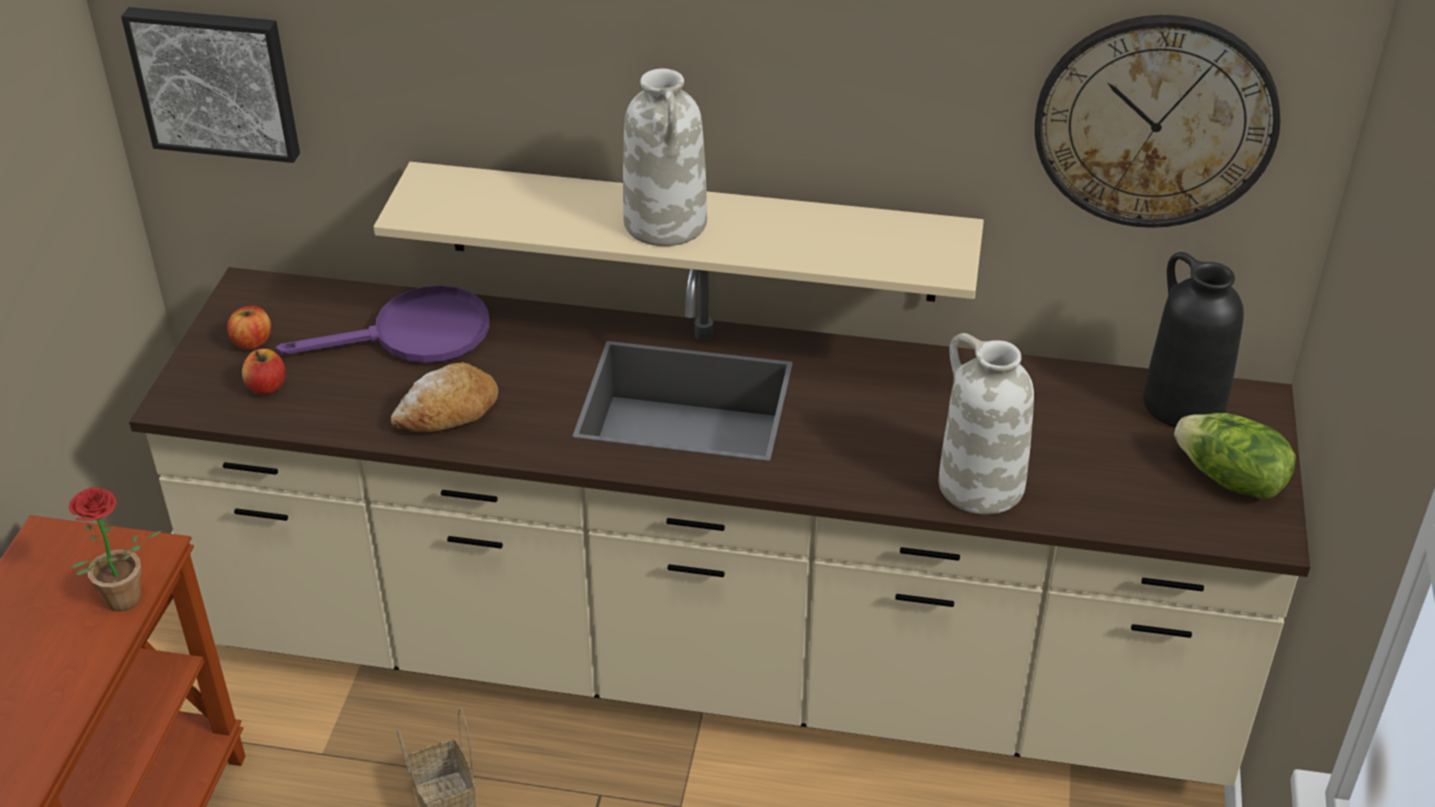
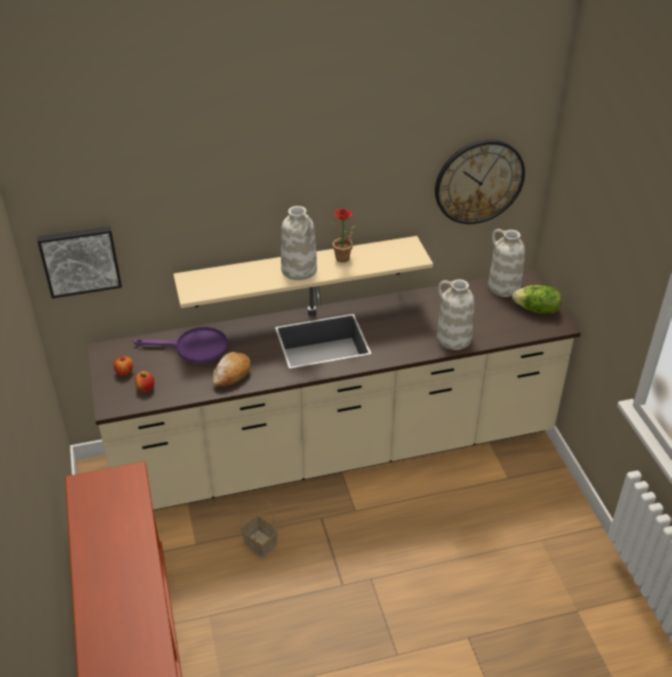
camera: 25 degrees left, 0 degrees up
potted plant [69,487,162,612] -> potted plant moved to [330,208,355,262]
purple frying pan [276,286,489,363] -> purple frying pan turned 45 degrees clockwise [133,327,227,363]
black vase [1143,252,1244,428] -> white vase [488,229,525,297]

